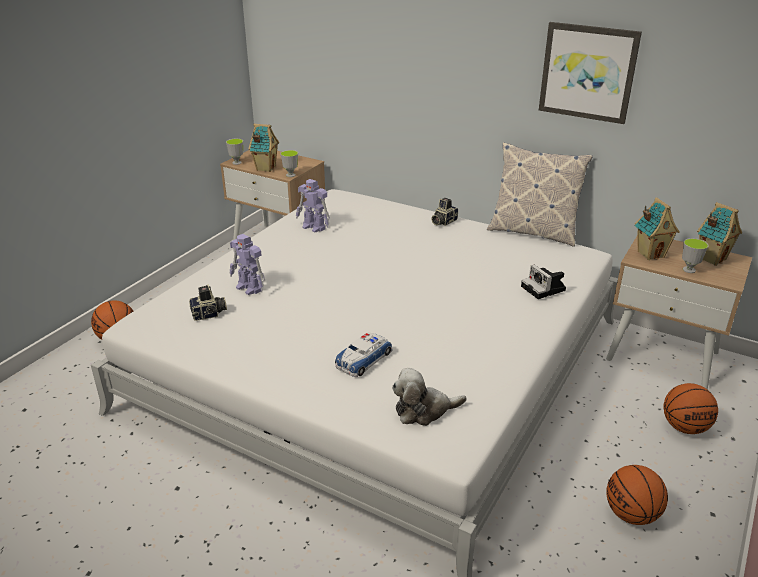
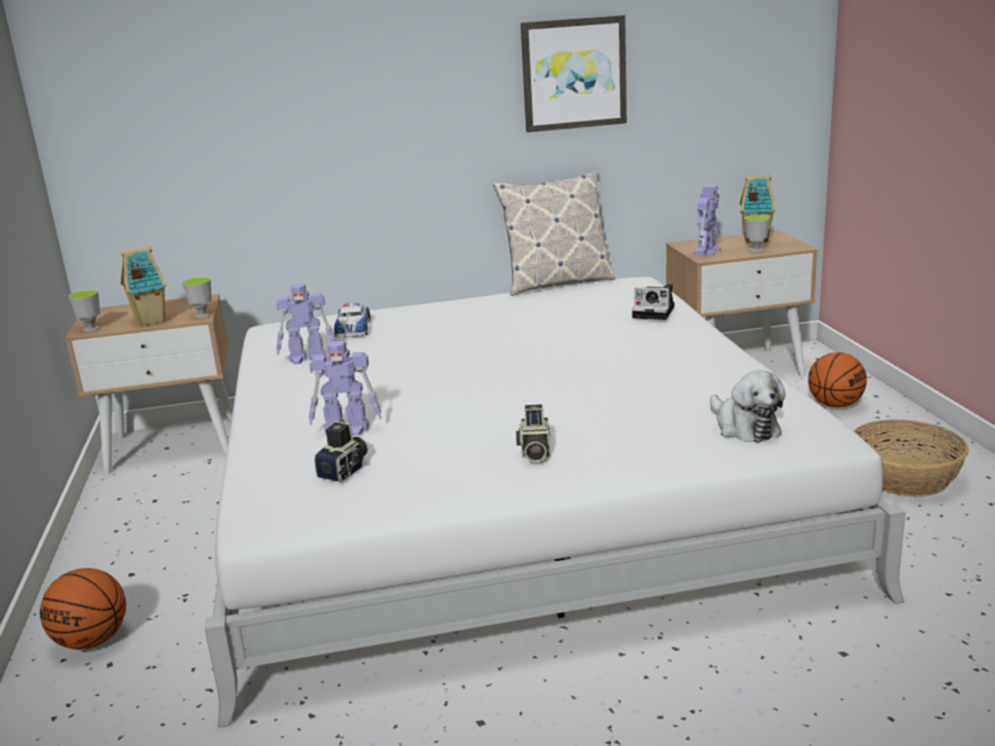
camera: 40 degrees left, 10 degrees down
toy car [335,332,393,377] -> toy car moved to [334,303,371,338]
plush toy [392,368,467,426] -> plush toy turned 60 degrees counterclockwise [710,371,785,443]
camera [431,198,458,226] -> camera moved to [516,404,551,462]
basketball [606,465,668,525] -> basket [854,419,969,497]
toy house [635,197,680,260] -> toy robot [694,185,721,256]

